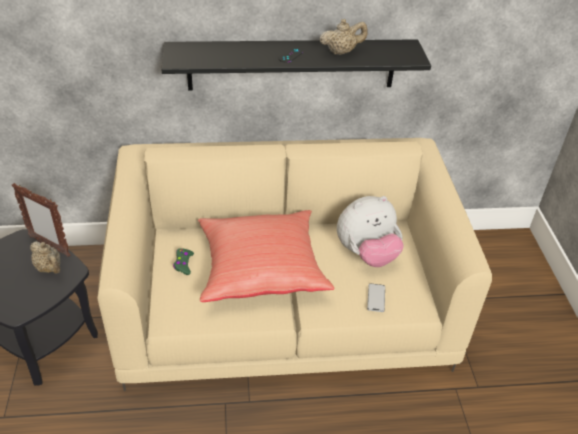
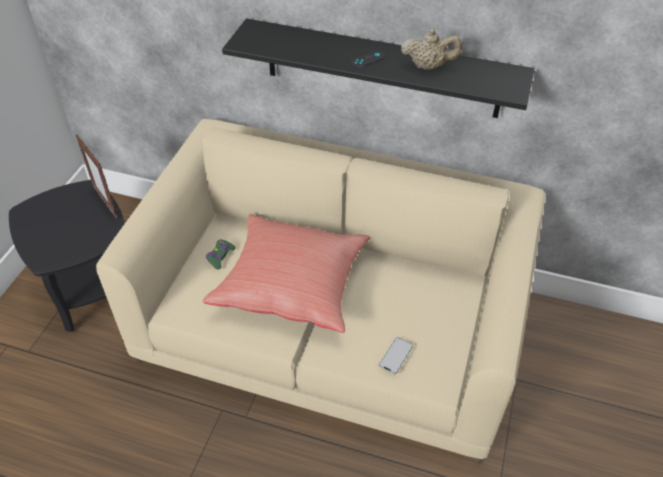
camera: 25 degrees right, 5 degrees up
beige teapot [30,241,61,274] -> none
plush toy [337,196,404,267] -> none

